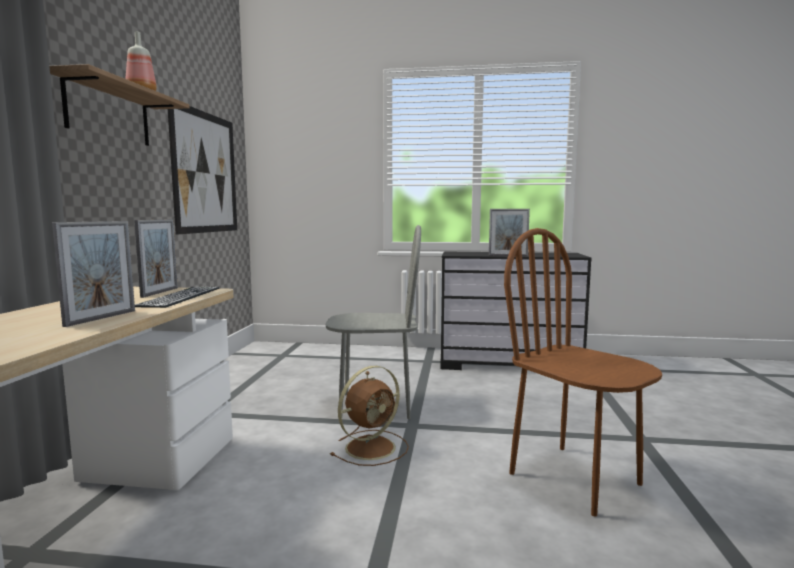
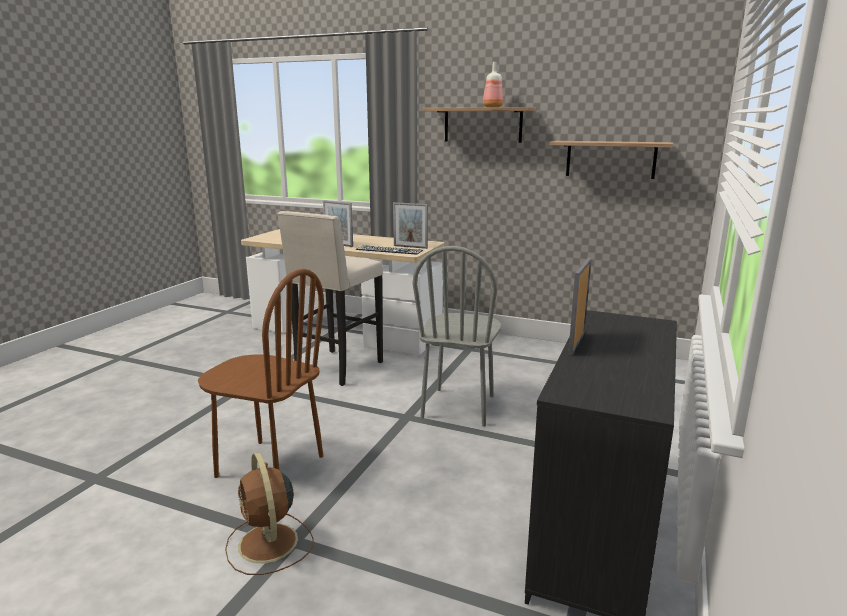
camera: 105 degrees right, 10 degrees up
picture [168,106,237,234] -> shelf [550,141,673,179]
brown fan [330,366,409,466] -> brown fan moved to [225,452,314,575]
brown chair [504,228,662,516] -> brown chair turned 45 degrees clockwise [198,269,324,478]
none -> beige stool [277,211,383,386]

